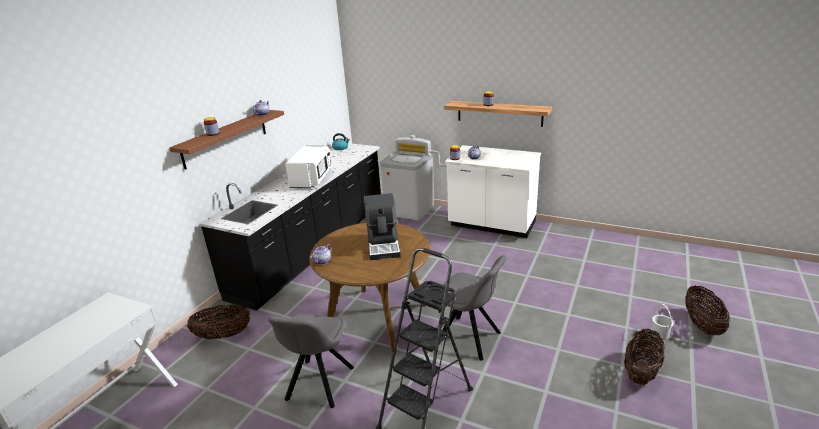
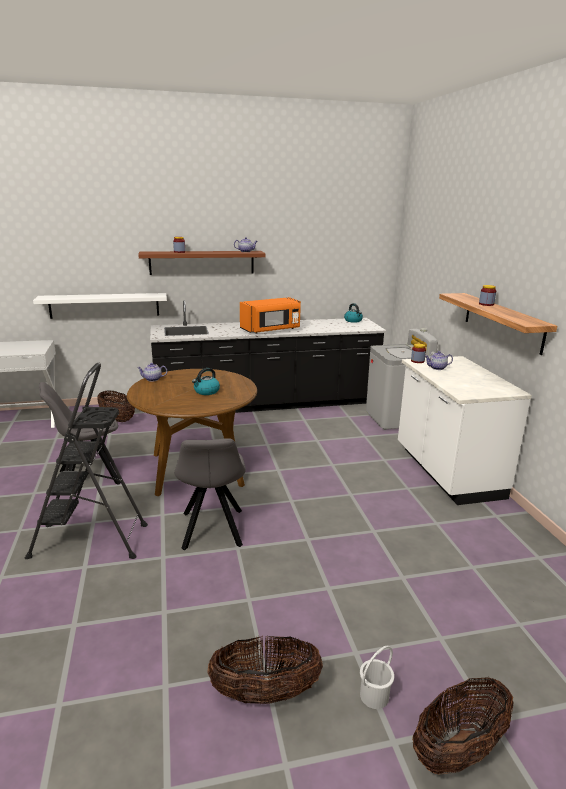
camera: 50 degrees right, 5 degrees down
white microwave [285,145,332,188] -> orange microwave [240,297,301,334]
coffee machine [364,193,401,260] -> kettle [192,368,220,395]
none -> white shelf [33,293,167,319]

